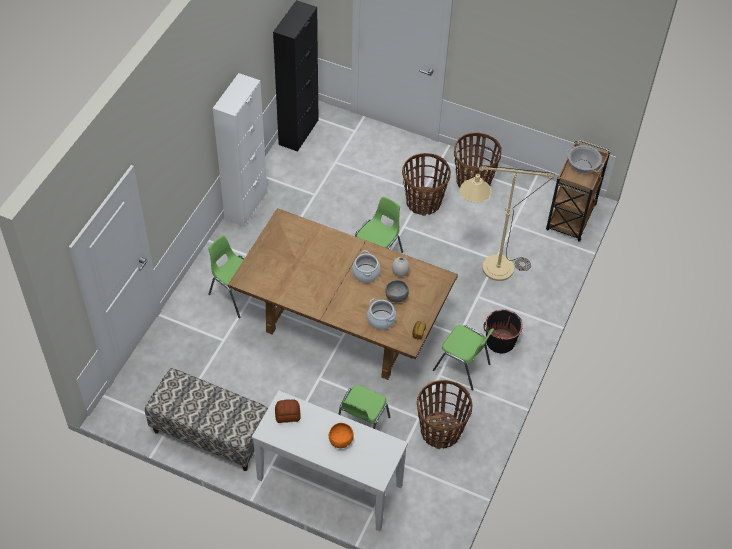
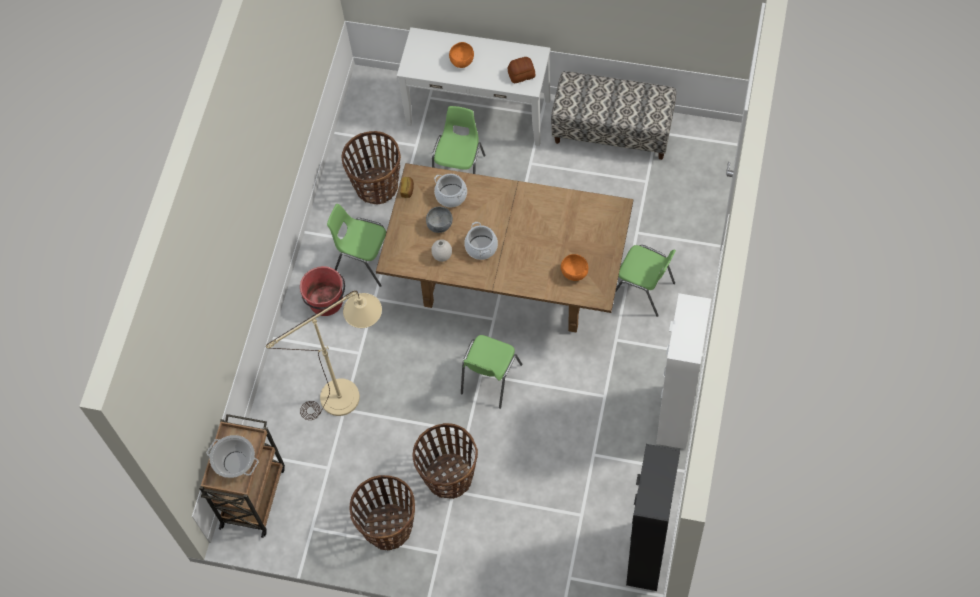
camera: 175 degrees right, 10 degrees up
black bucket [483,309,523,353] -> red bucket [300,266,345,316]
none -> orange bowl [561,254,588,281]

